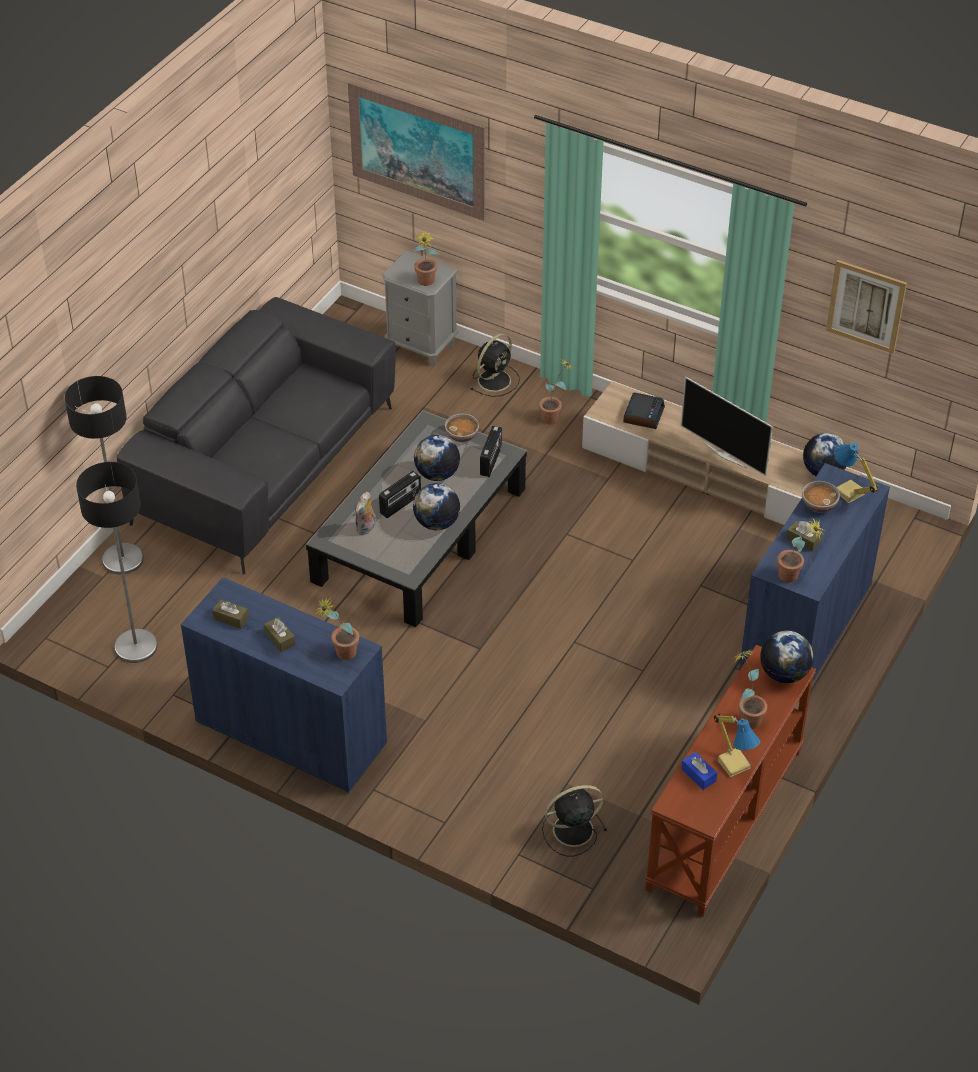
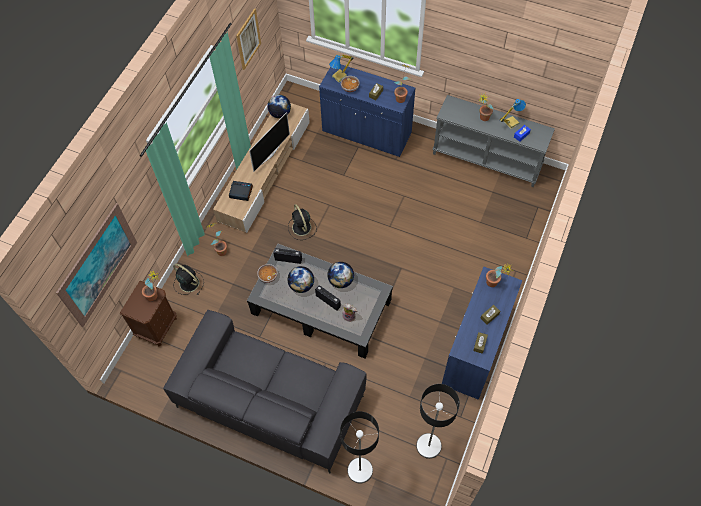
camera: 95 degrees left, 15 degrees up
grey nightstand [382,250,458,367] -> brown nightstand [120,281,177,346]
black fan [542,785,607,856] -> black fan moved to [288,204,317,240]
brown console table [644,645,816,917] -> grey console table [433,95,555,187]
globe [760,631,814,683] -> none

